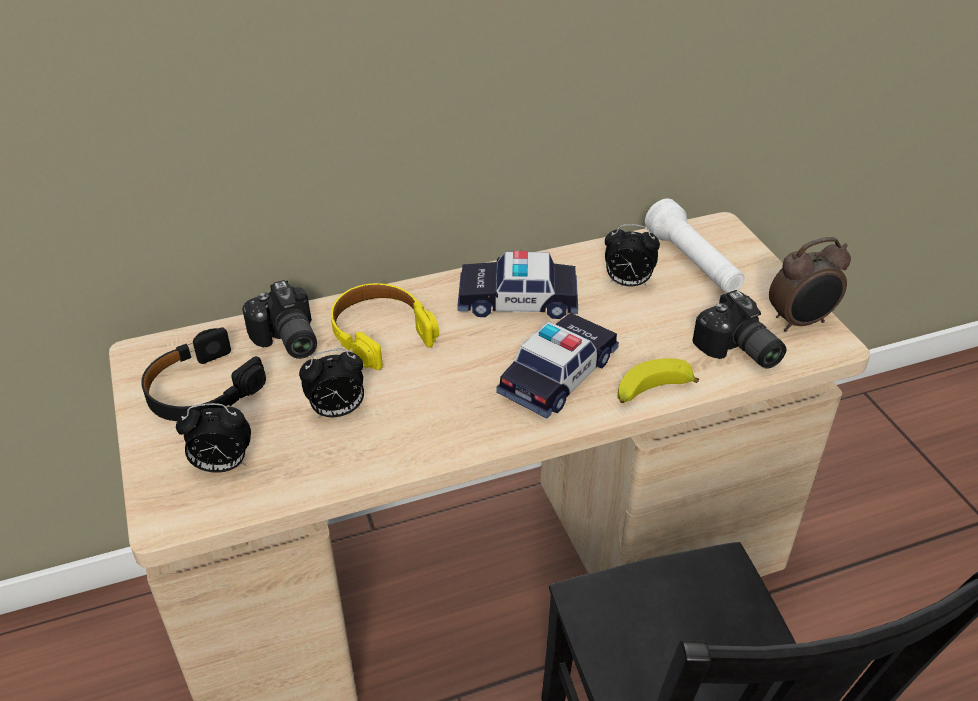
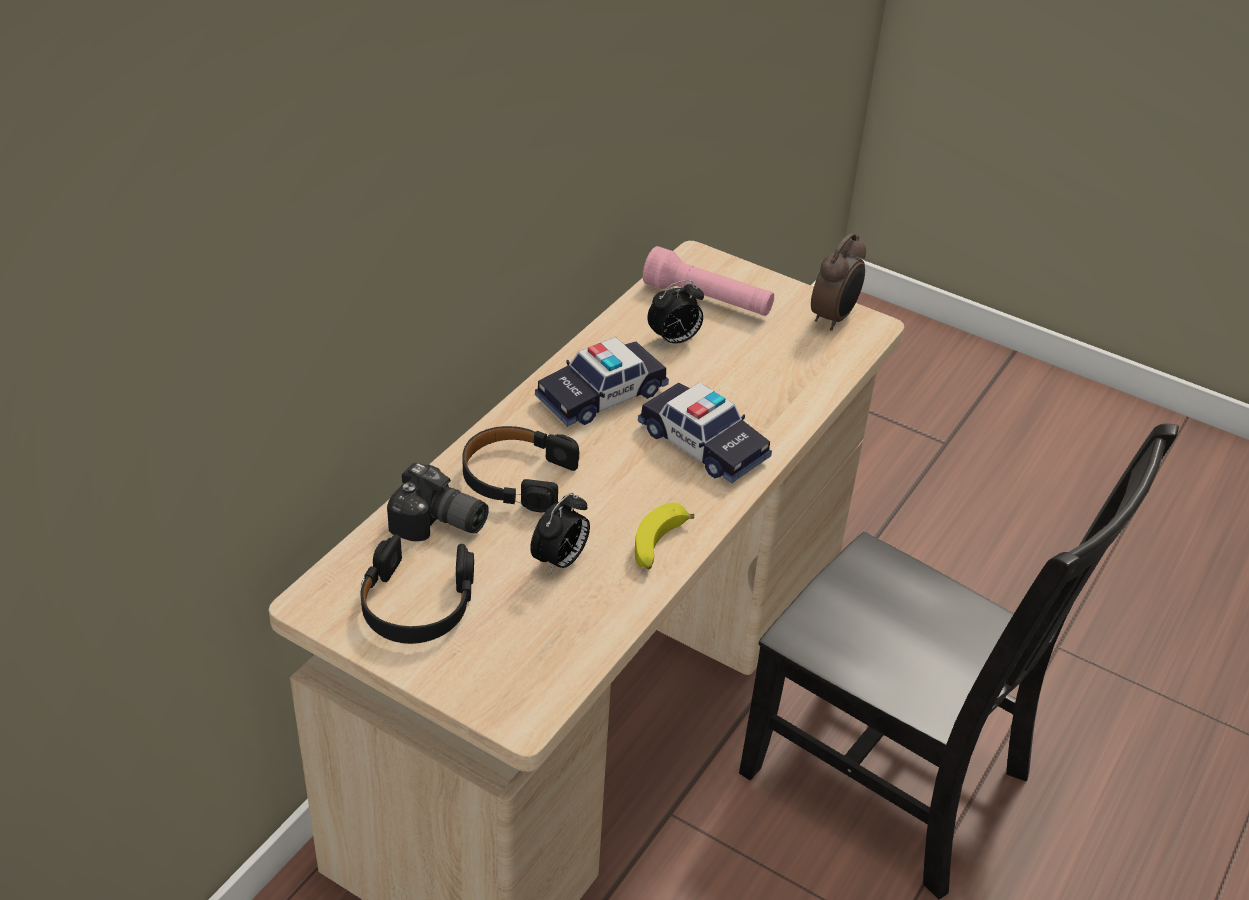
camera: 40 degrees left, 0 degrees up
alarm clock [176,403,251,473] -> none
yellow headphones [331,283,439,370] -> black headphones [462,426,579,512]
toy car [496,313,619,418] -> toy car turned 135 degrees clockwise [638,382,772,484]
banana [618,358,699,403] -> banana moved to [635,502,694,569]
white flashlight [645,199,745,293] -> pink flashlight [643,246,774,316]
camera [692,290,786,369] -> none

